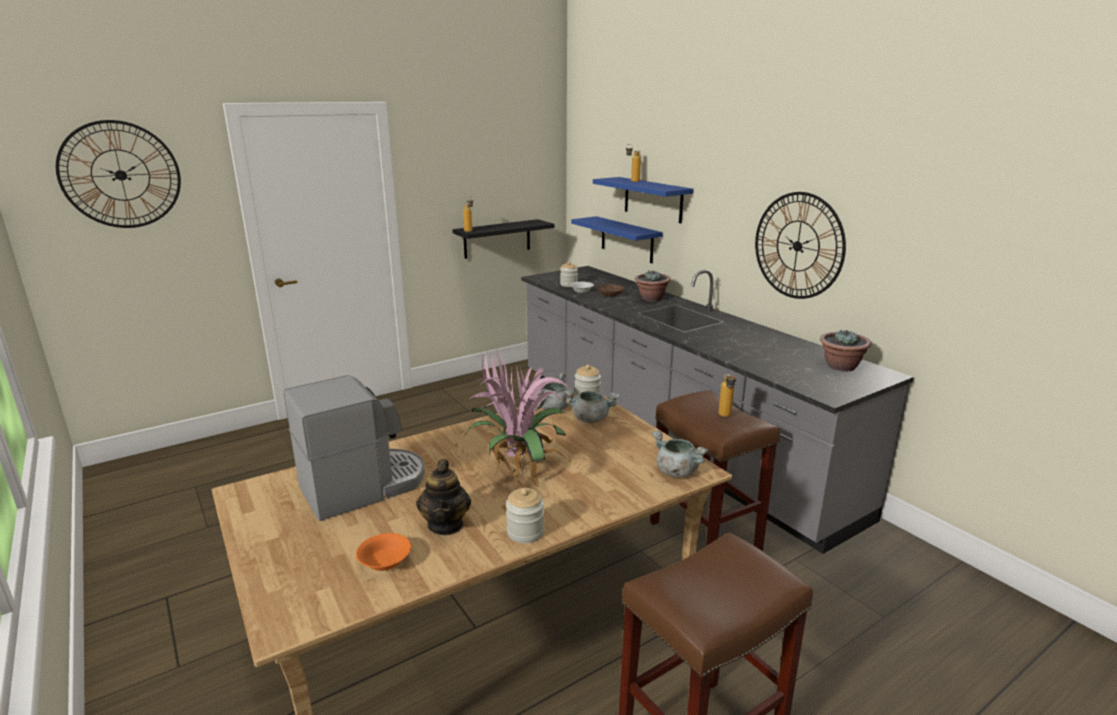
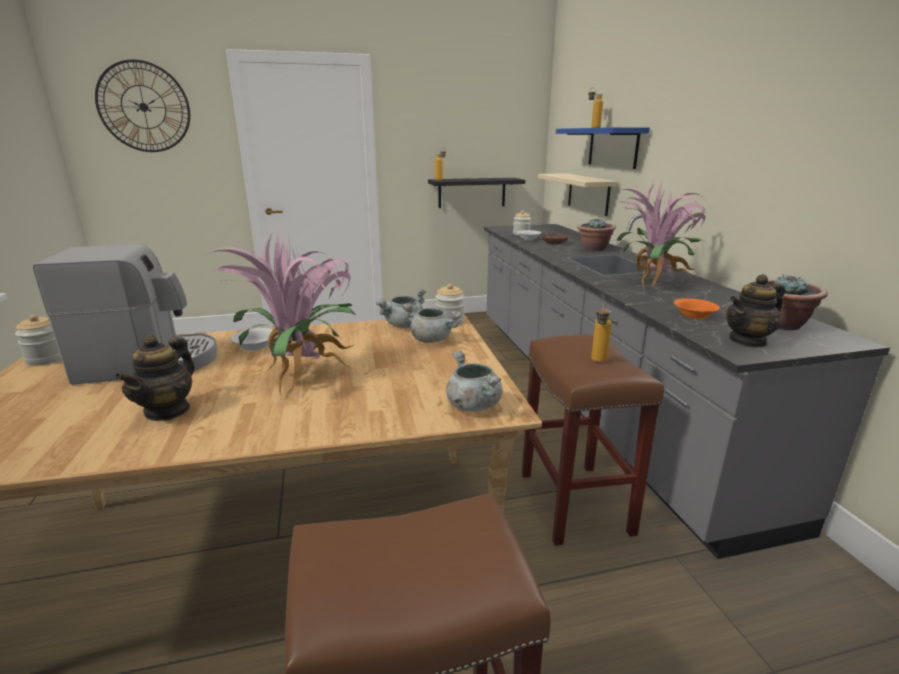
camera: 20 degrees right, 0 degrees up
orange bowl [356,533,411,571] -> orange bowl moved to [674,298,720,319]
jar [506,488,544,543] -> jar moved to [15,315,62,366]
blue shelf [571,216,663,263] -> beige shelf [538,173,618,216]
wall clock [755,192,846,299] -> none
none -> white bowl [231,328,273,351]
none -> potted plant [616,181,706,292]
none -> teapot [726,274,785,348]

